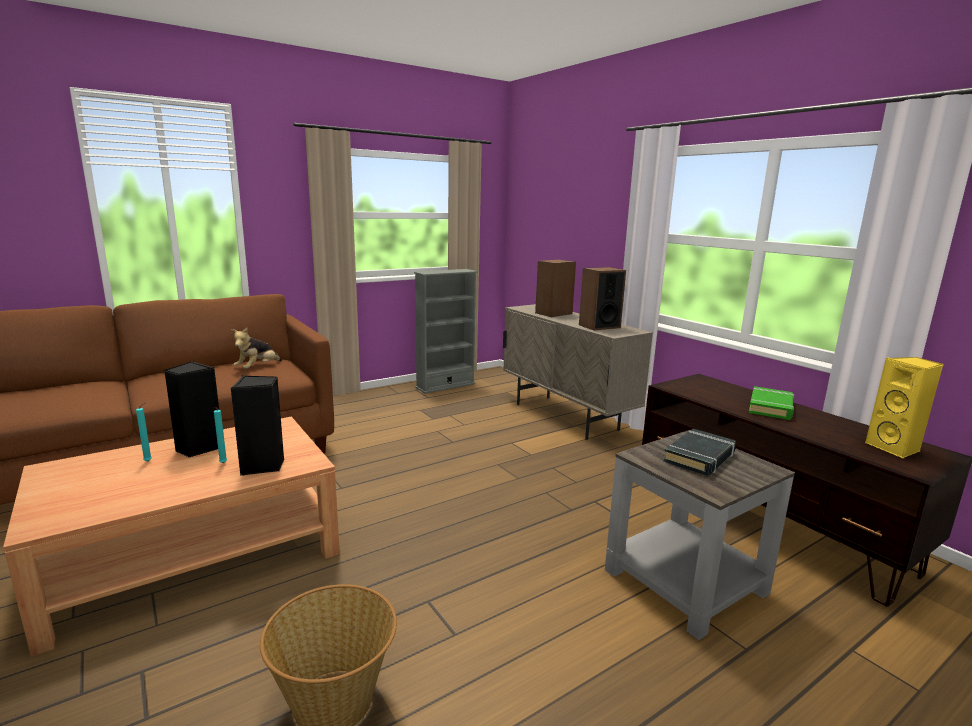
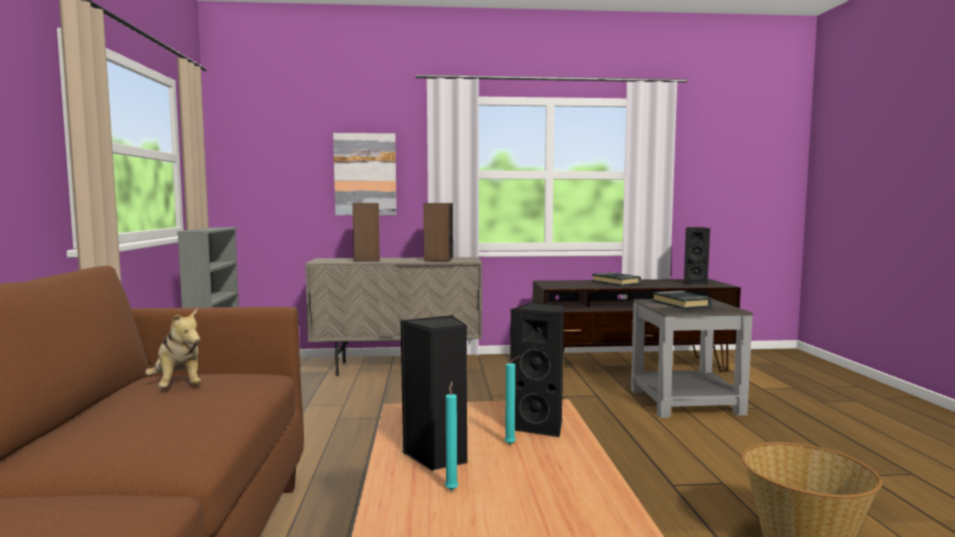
camera: 60 degrees left, 10 degrees down
green book [749,386,794,420] -> black book [592,272,641,286]
yellow speaker [865,357,943,459] -> black speaker [684,227,710,284]
none -> picture [333,133,397,216]

